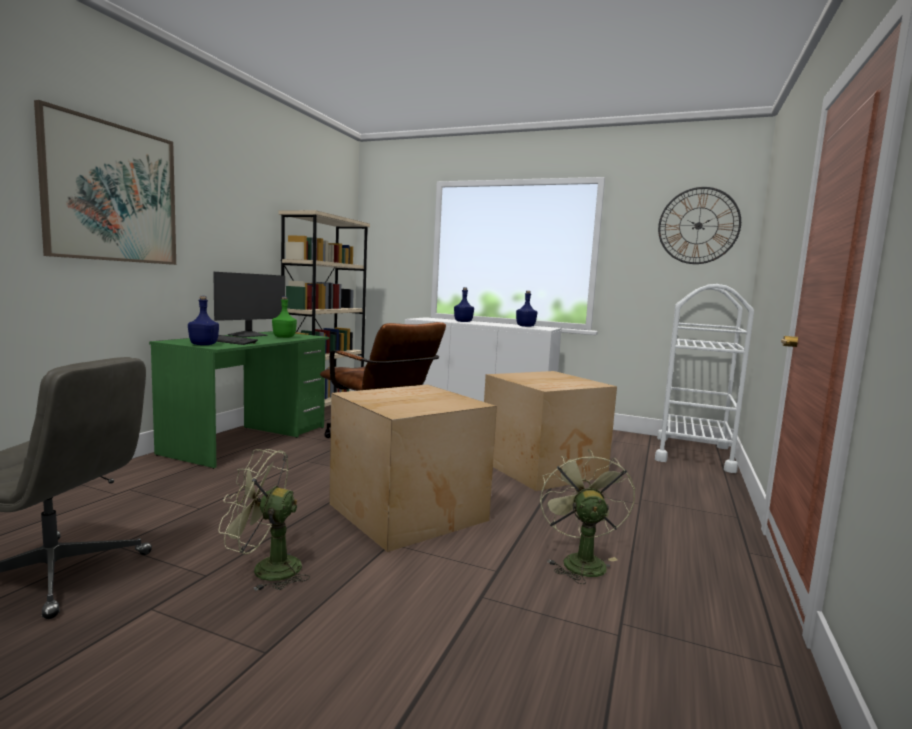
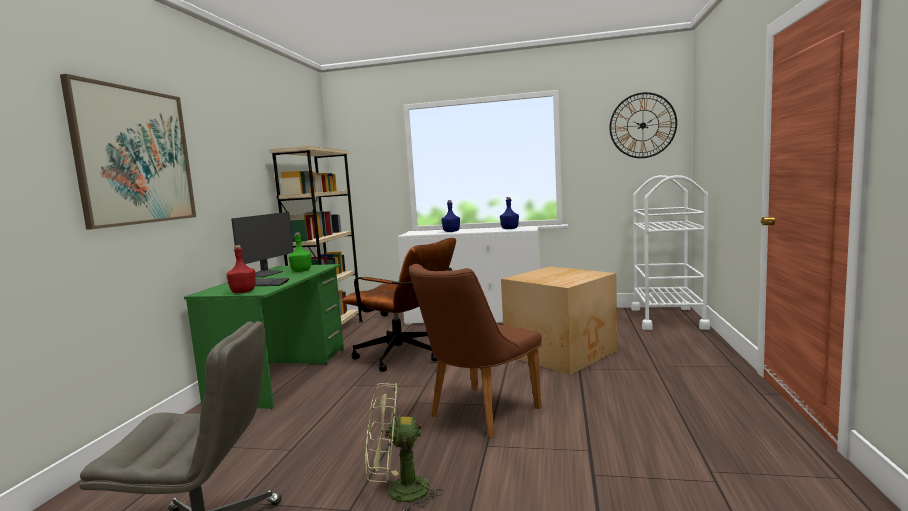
camera: 10 degrees left, 0 degrees up
blue bottle [188,296,219,345] -> red bottle [227,245,256,293]
cardboard box [329,384,497,552] -> brown chair [409,264,542,438]
green fan [540,449,635,584] -> none

